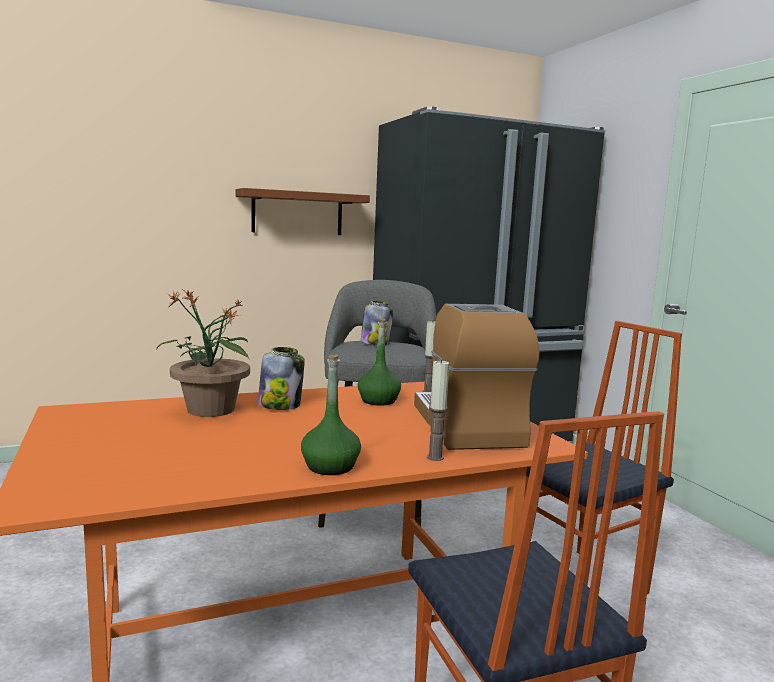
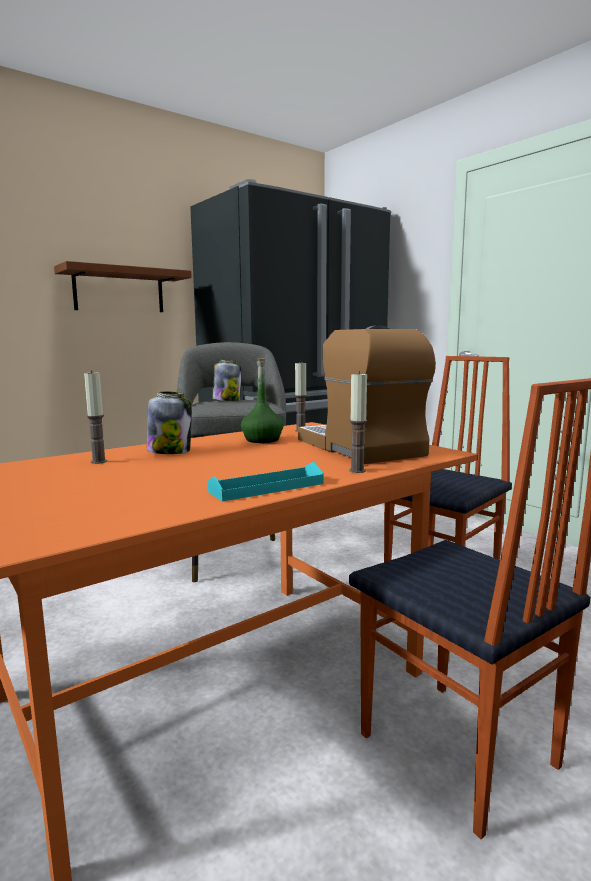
camera: 15 degrees left, 0 degrees up
potted plant [156,291,250,417] -> candle [84,370,107,464]
green bottle [301,354,361,475] -> turquoise tray [208,462,324,502]

